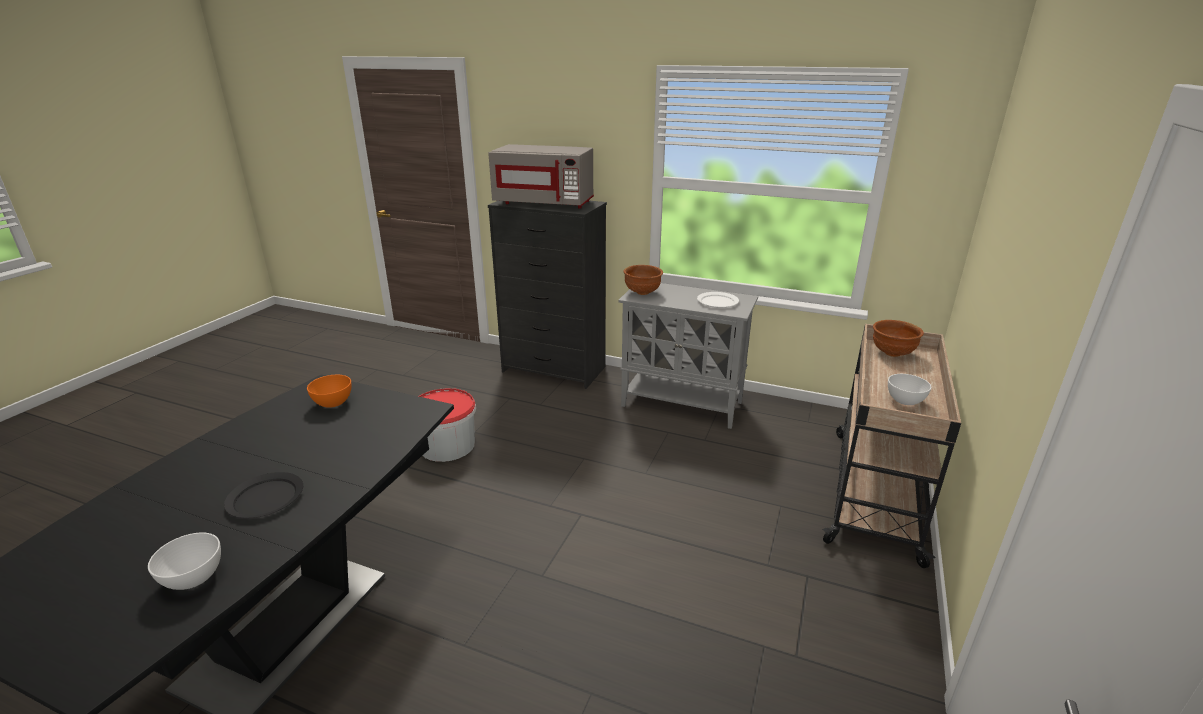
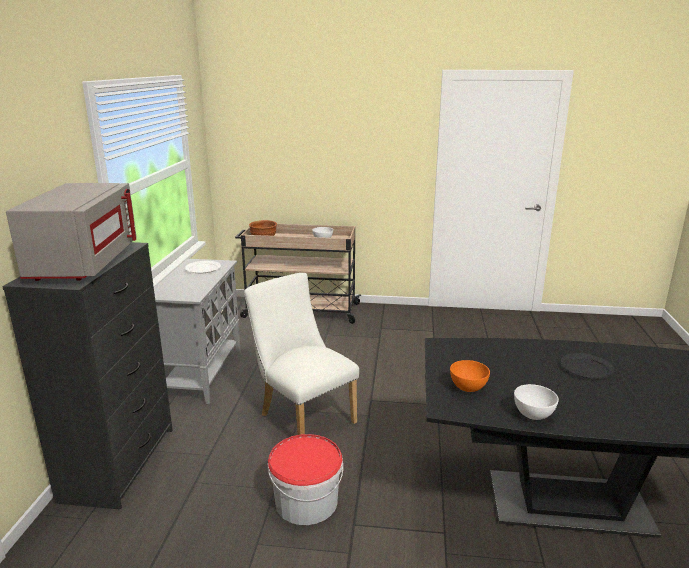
camera: 105 degrees left, 5 degrees down
white bowl [148,533,221,590] -> white bowl moved to [514,384,559,420]
brown bowl [623,265,663,295] -> none
none -> white chair [244,273,359,435]

